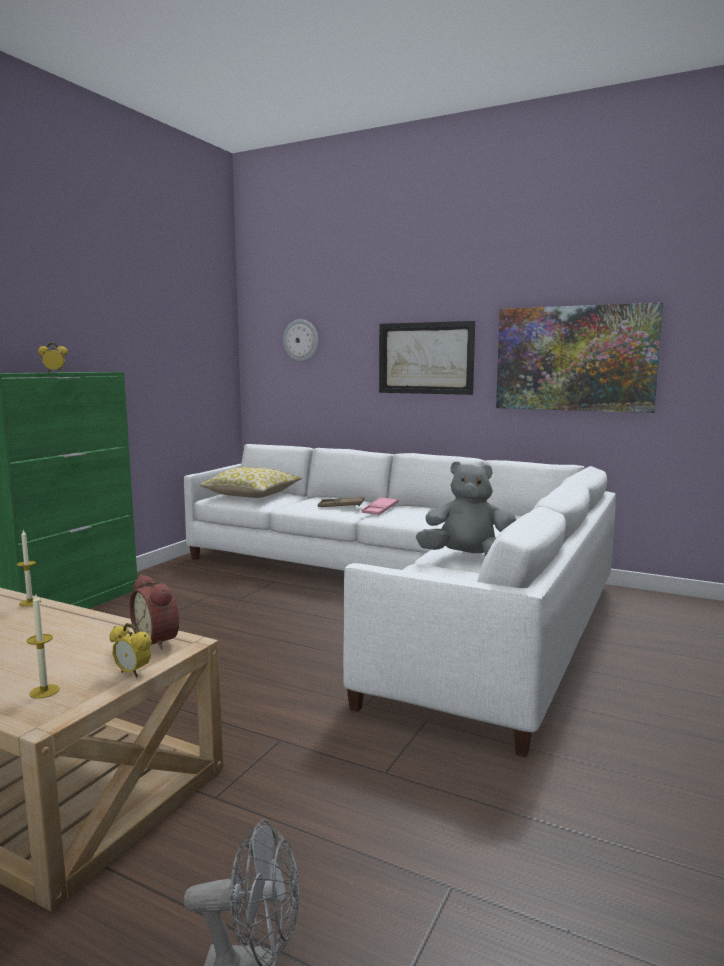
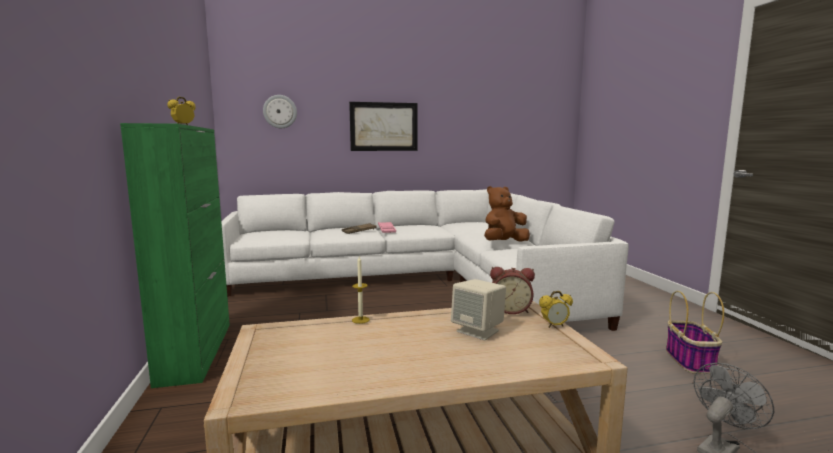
camera: 40 degrees left, 0 degrees up
candle [26,593,60,699] -> none
pillow [199,467,302,498] -> none
grey plush toy [416,461,516,556] -> brown plush toy [484,186,530,242]
picture [496,302,663,413] -> none
none -> beige speaker [451,279,506,340]
none -> basket [666,291,724,374]

